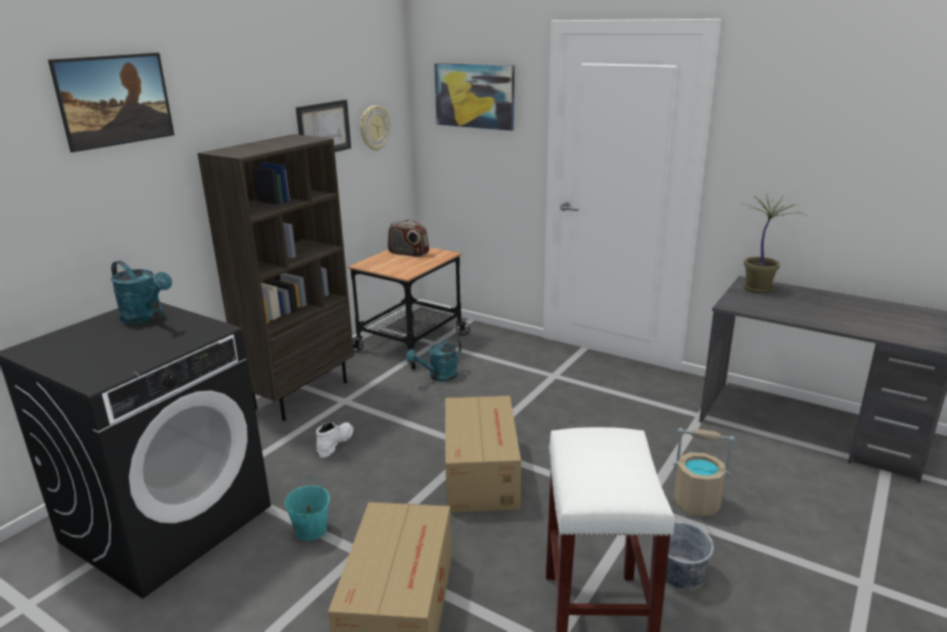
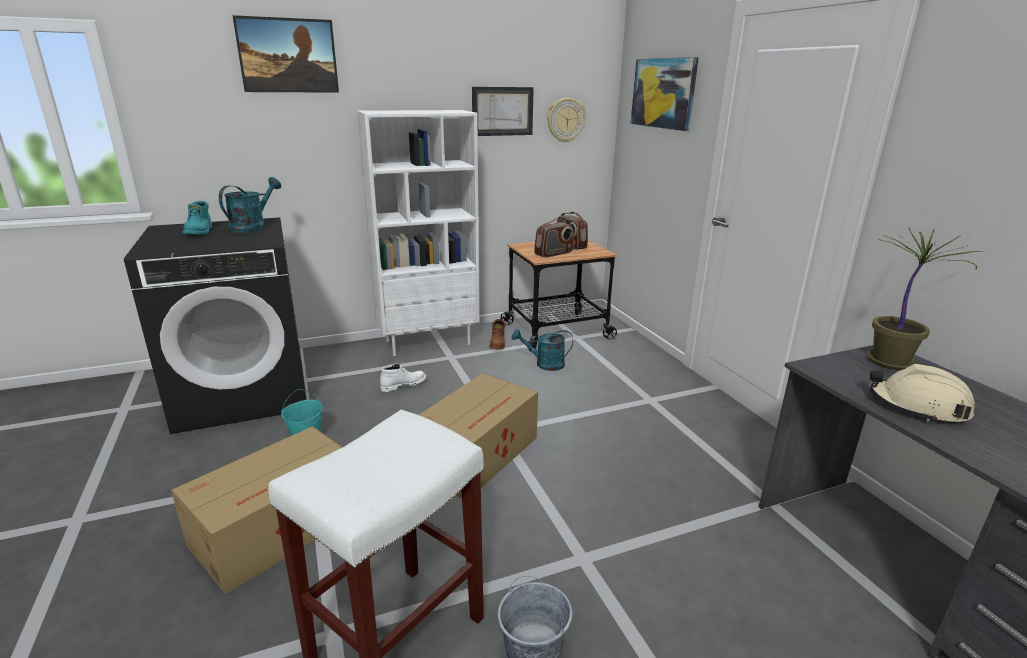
camera: 35 degrees right, 0 degrees up
turquoise watering can [111,261,172,324] -> turquoise watering can turned 135 degrees counterclockwise [219,177,281,233]
brown bookcase [198,134,354,421] -> white bookcase [357,110,480,356]
beige bucket [673,428,735,516] -> none
none -> turquoise boot [183,201,212,235]
none -> brown boot [489,319,505,350]
none -> radio [534,218,574,258]
none -> beige hard hat [869,364,975,423]

